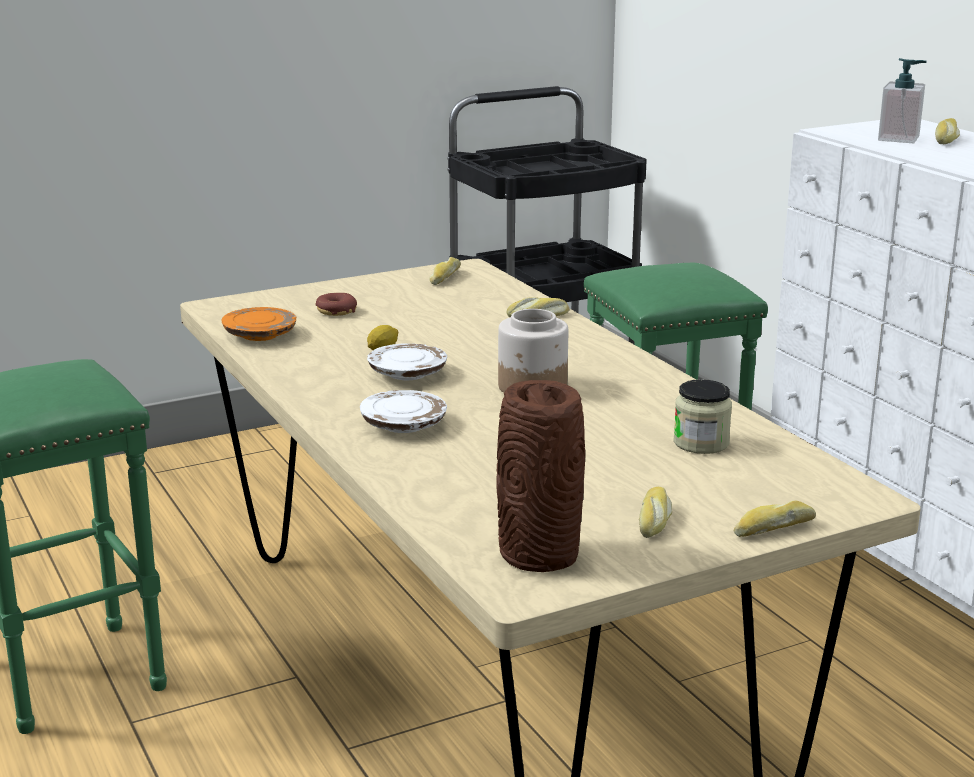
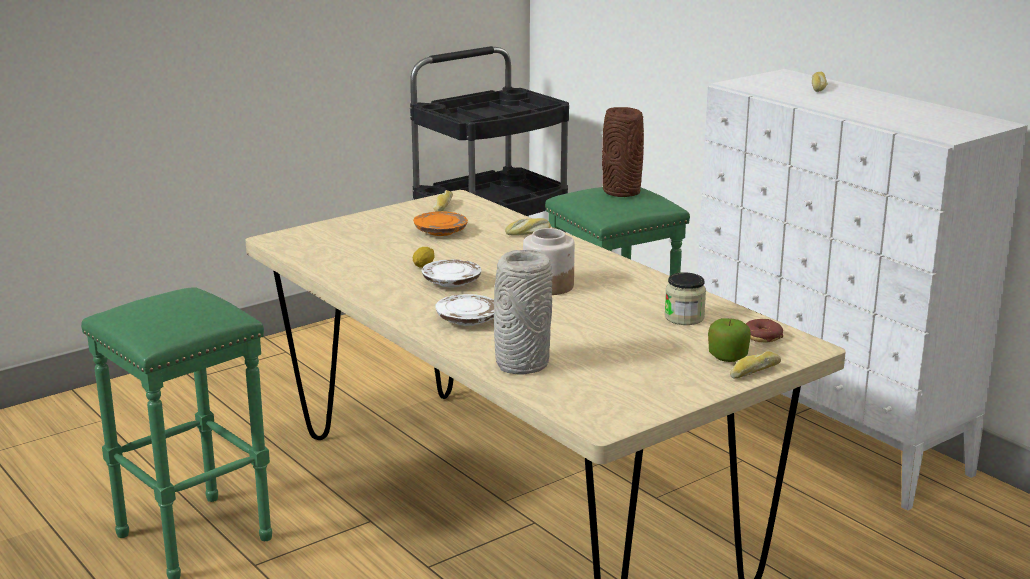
camera: 10 degrees left, 0 degrees up
orange plate [221,307,296,341] -> orange plate moved to [413,211,468,236]
donut [316,293,357,316] -> donut moved to [746,319,783,342]
brown vase [496,380,585,572] -> brown vase moved to [602,107,644,197]
bread [639,487,672,538] -> none
soap dispenser [878,58,927,143] -> none
none -> grey vase [494,250,552,375]
none -> apple [708,318,751,362]

